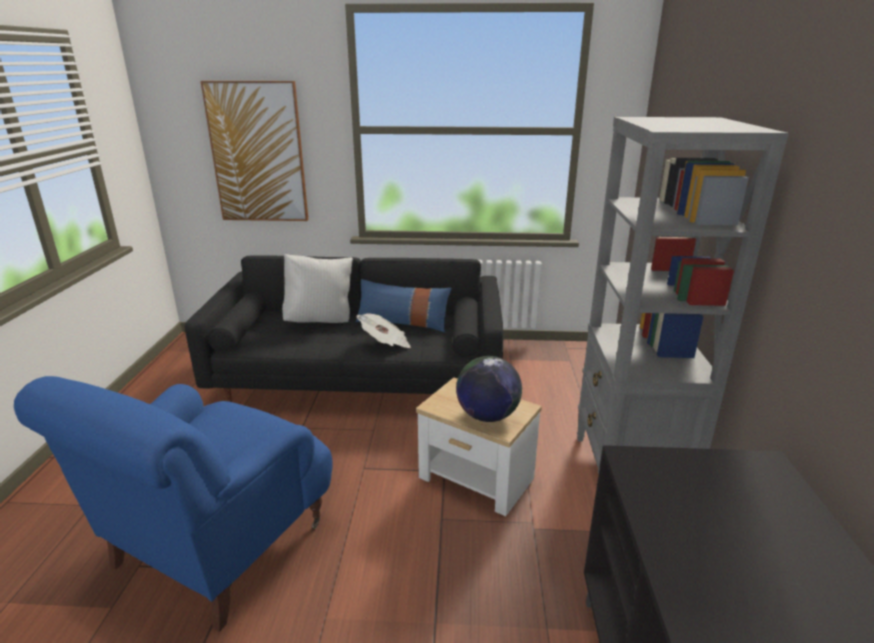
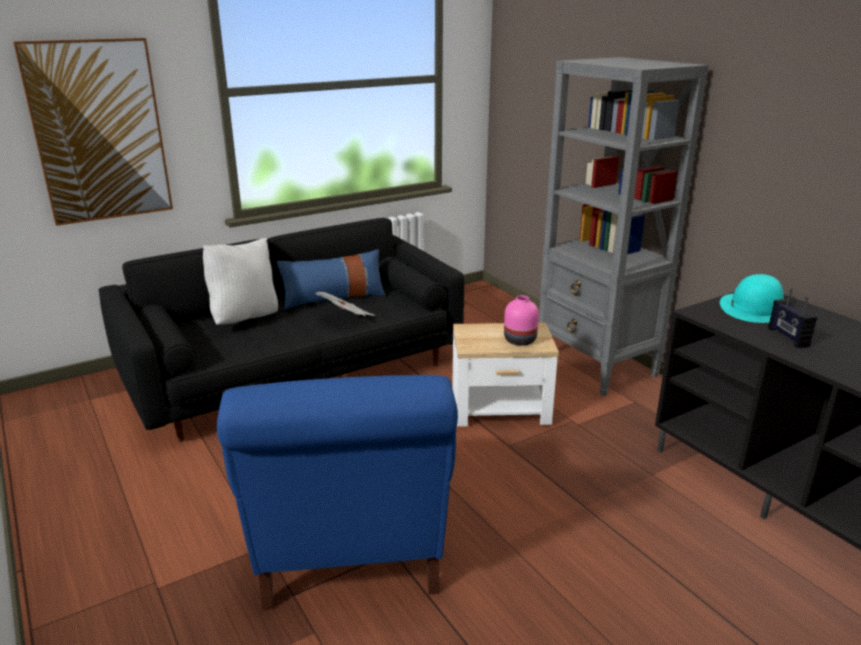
camera: 35 degrees left, 0 degrees up
globe [456,356,522,422] -> pink vase [504,295,539,346]
none -> turquoise hat [720,274,784,323]
none -> radio [768,288,817,348]

